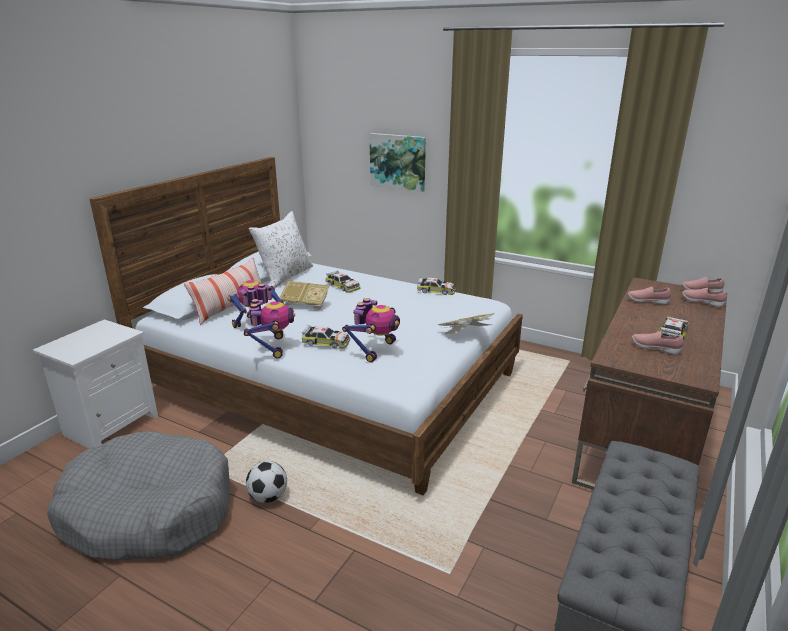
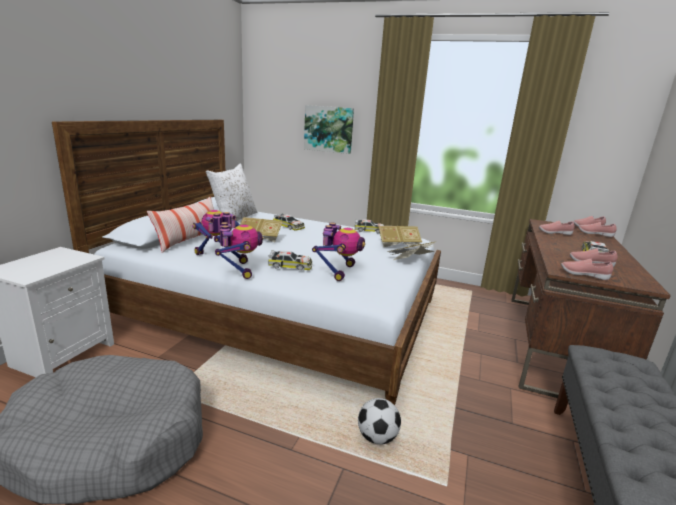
camera: 10 degrees left, 5 degrees down
football [246,461,287,503] -> football moved to [358,398,401,445]
none -> book [378,226,422,247]
none -> pink shoe [561,259,613,280]

